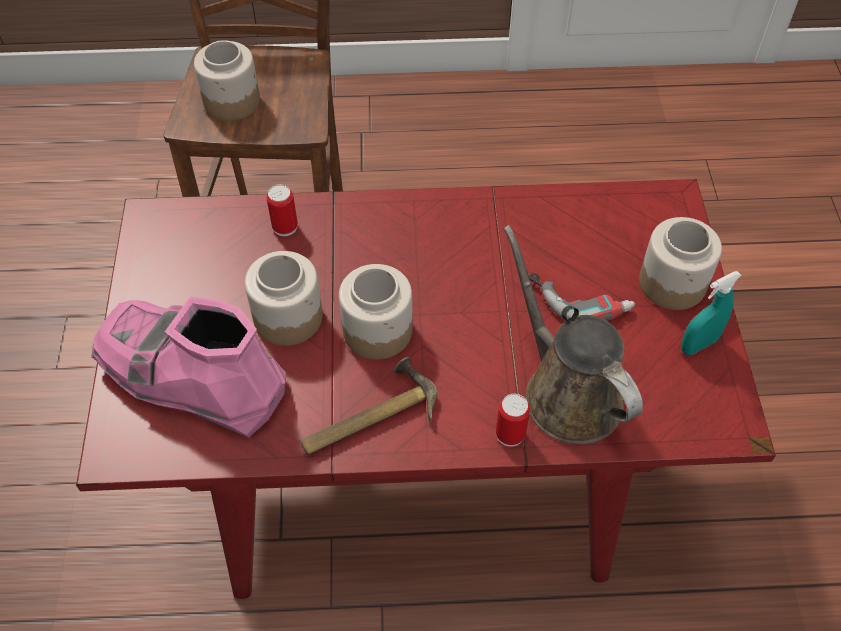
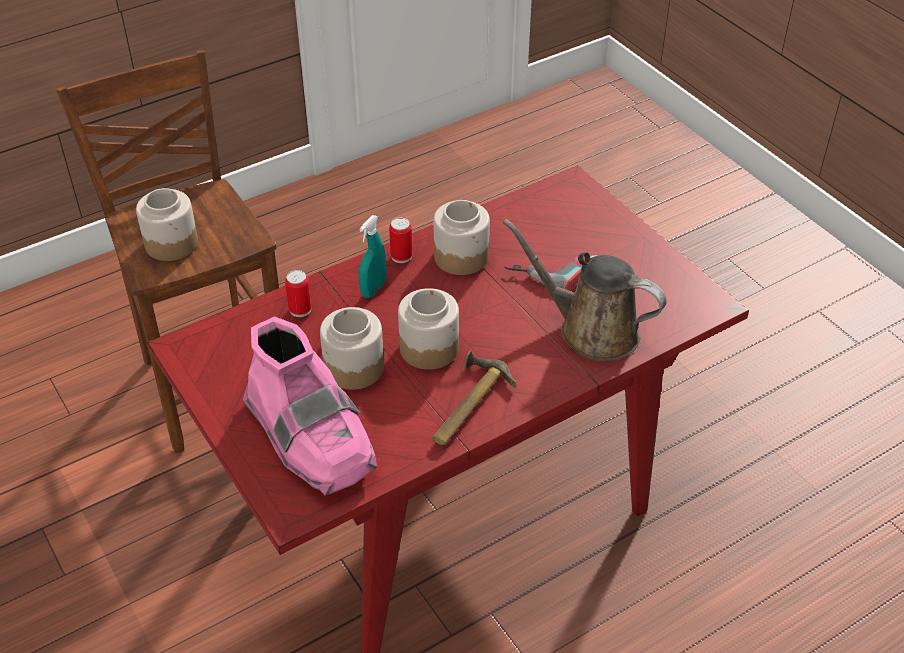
camera: 30 degrees left, 10 degrees down
pink boot [91,296,286,438] -> pink boot turned 120 degrees counterclockwise [243,316,377,496]
can [496,394,530,447] -> can moved to [389,218,412,263]
jar [639,217,722,310] -> jar moved to [434,200,490,275]
turquoise spray bottle [681,271,742,355] -> turquoise spray bottle moved to [359,215,386,298]

